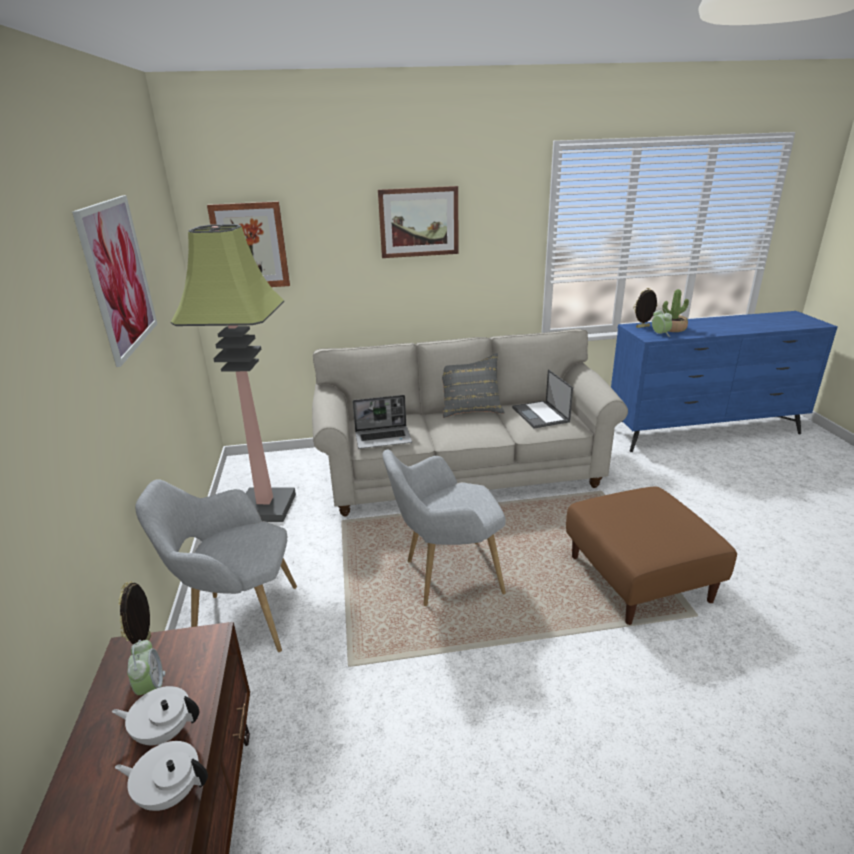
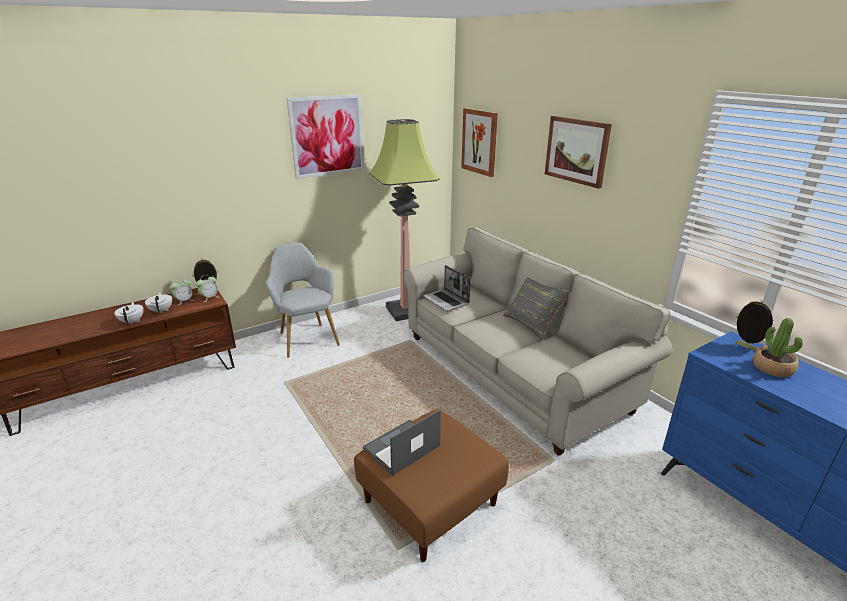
camera: 65 degrees right, 0 degrees up
grey armchair [383,450,506,606] -> none
laptop [512,369,573,428] -> laptop moved to [363,410,441,476]
alarm clock [652,308,672,337] -> alarm clock moved to [196,275,219,302]

